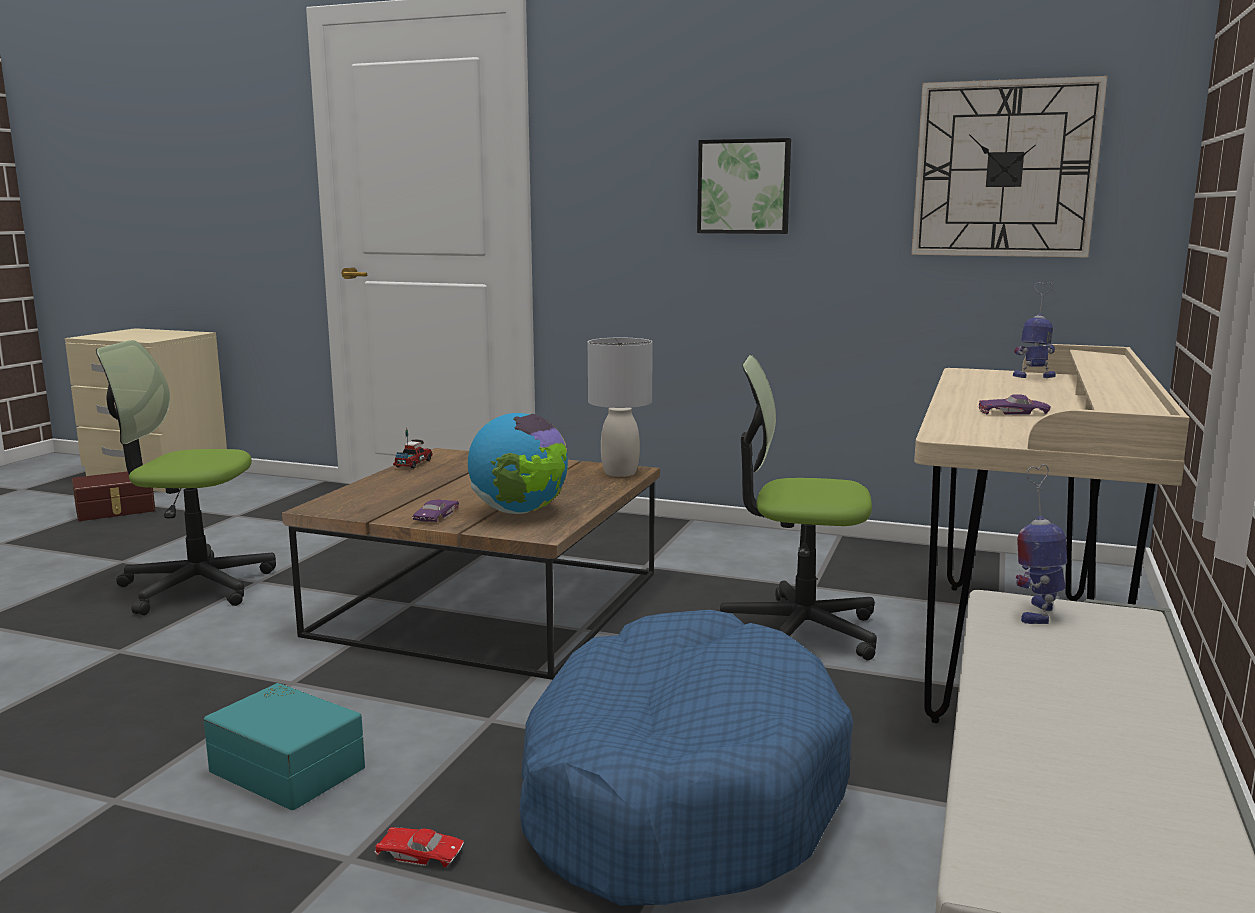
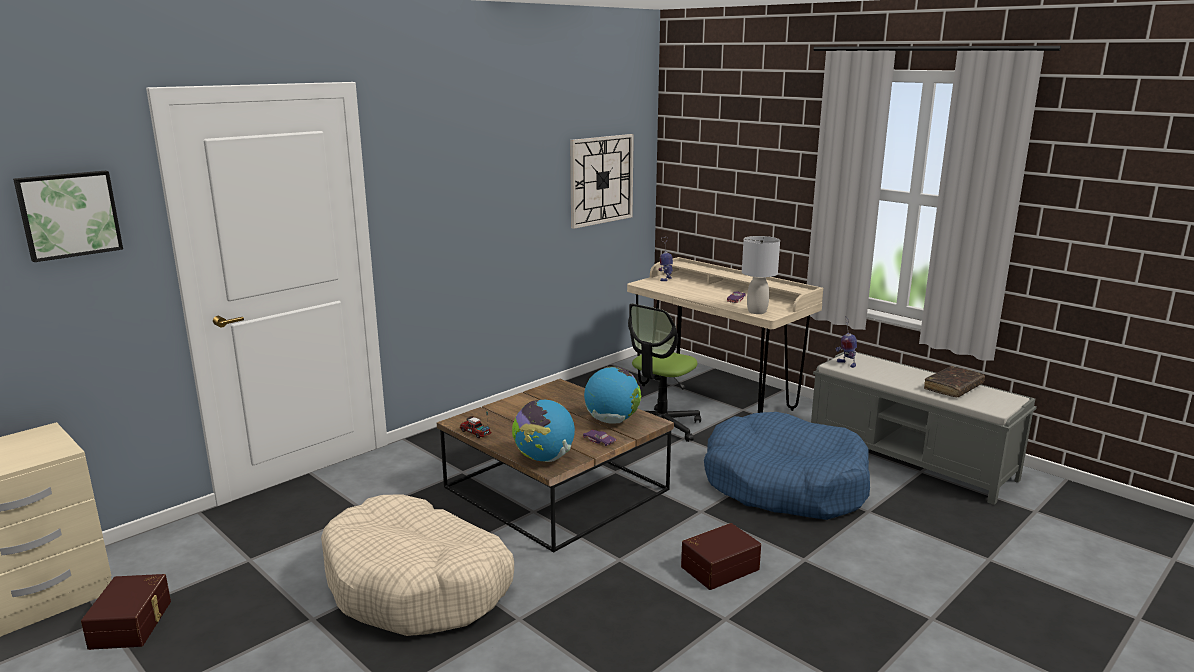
camera: 65 degrees left, 5 degrees up
office chair [96,340,276,615] -> beige dog bed [321,494,514,636]
turquoise storage box [204,683,365,810] -> brown storage box [681,523,761,590]
red toy car [374,827,464,867] -> none
grey table lamp [588,338,653,477] -> grey table lamp moved to [742,236,780,314]
picture [697,138,791,234] -> picture moved to [13,171,123,262]
none -> globe [512,400,575,462]
none -> brown book [924,366,985,397]

